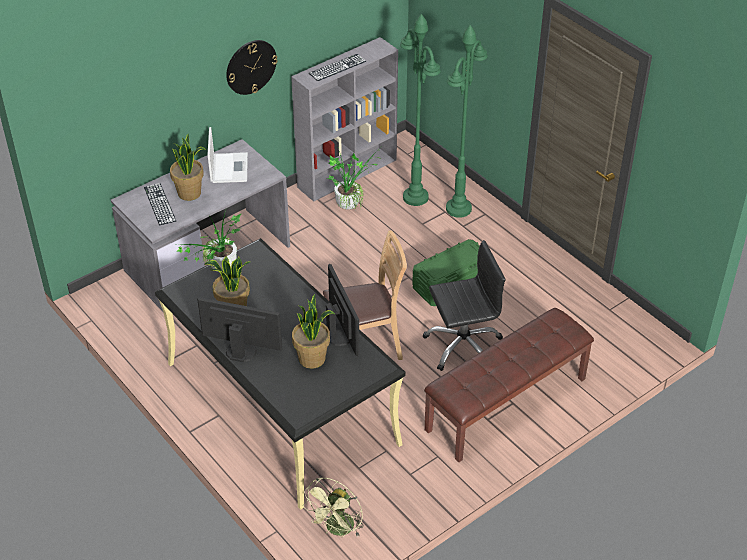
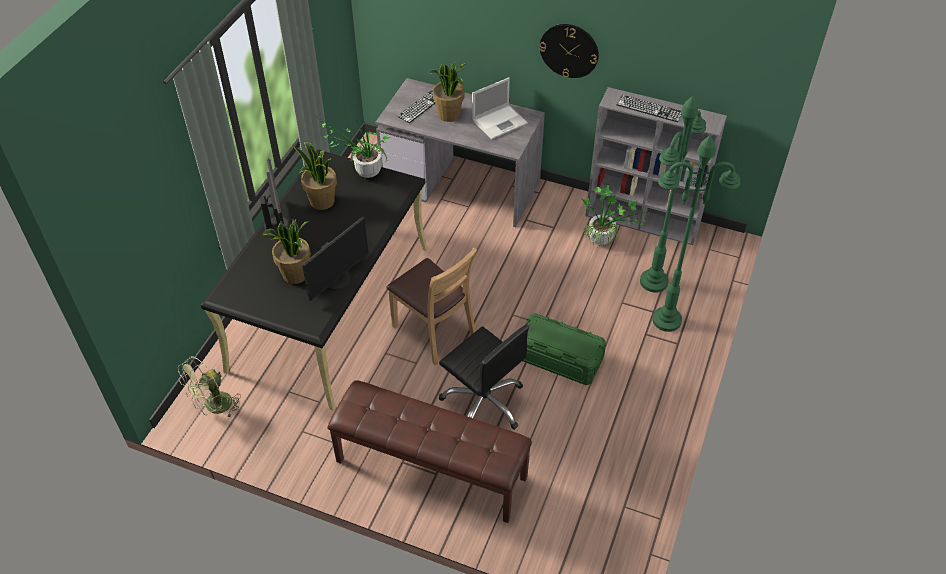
camera: 60 degrees right, 5 degrees up
green fan [303,478,364,537] -> green fan turned 45 degrees counterclockwise [178,356,241,419]

